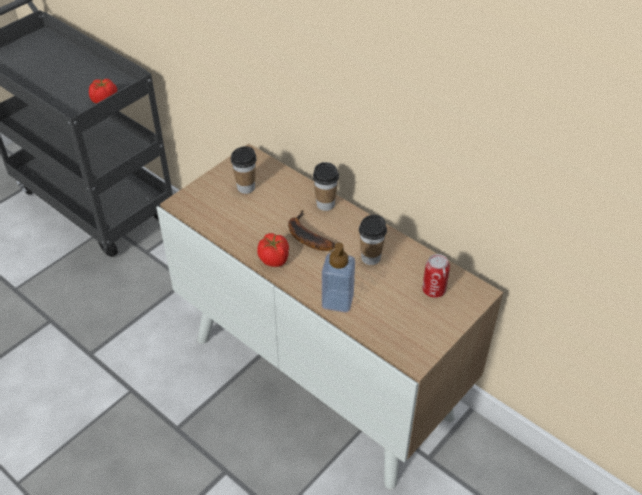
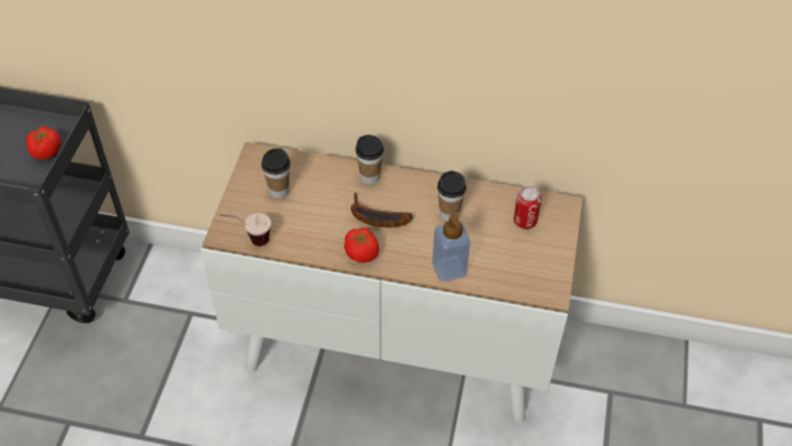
camera: 30 degrees left, 5 degrees up
none -> cup [220,213,271,246]

